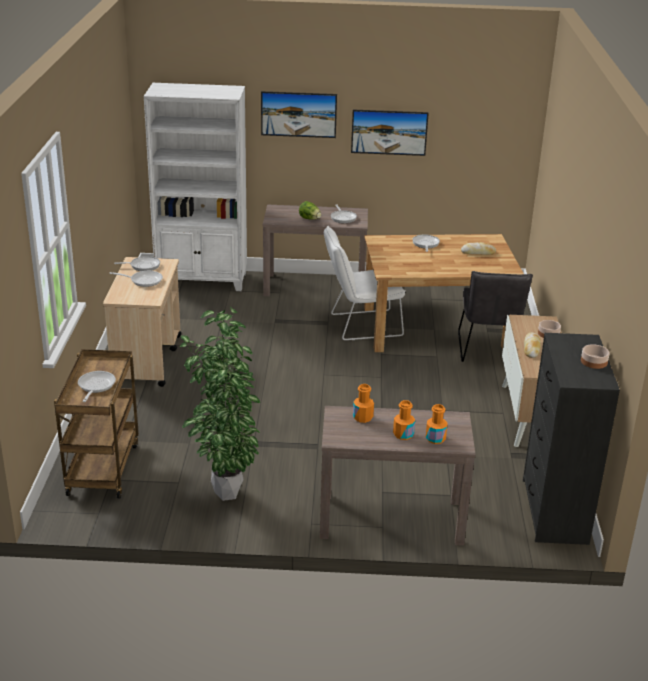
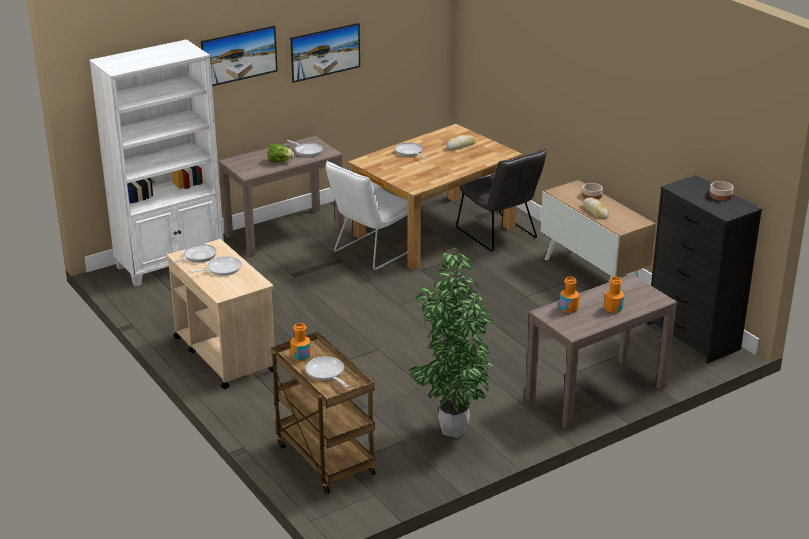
camera: 35 degrees left, 0 degrees up
orange bottle [426,404,448,444] -> orange bottle moved to [290,323,311,361]

